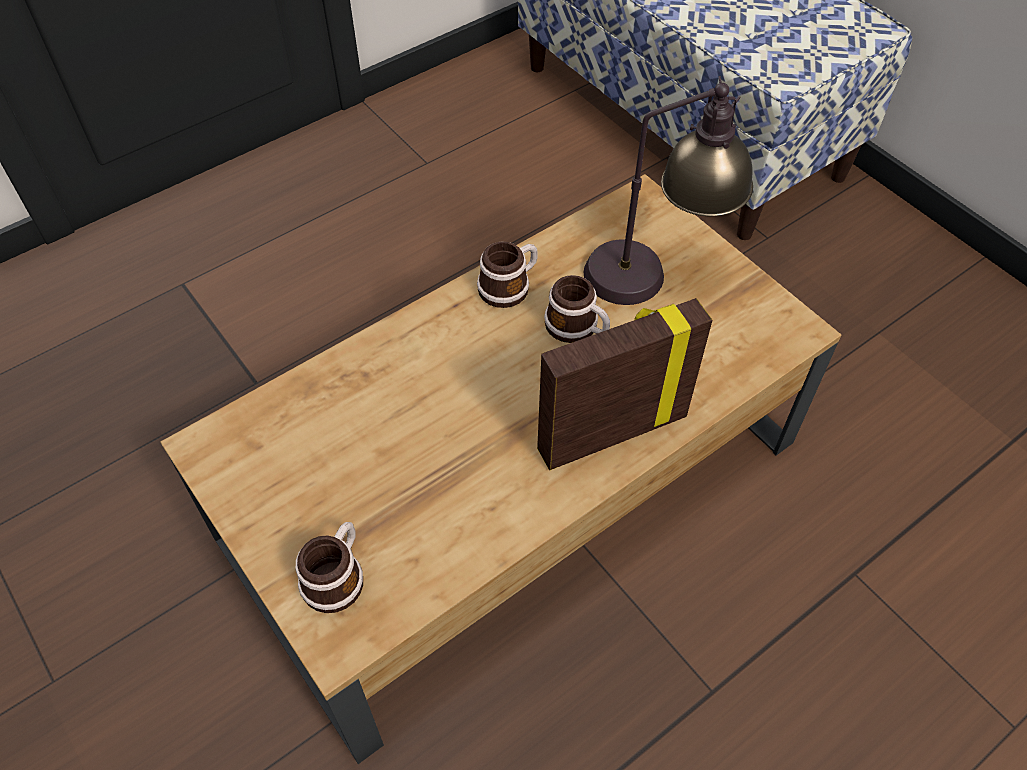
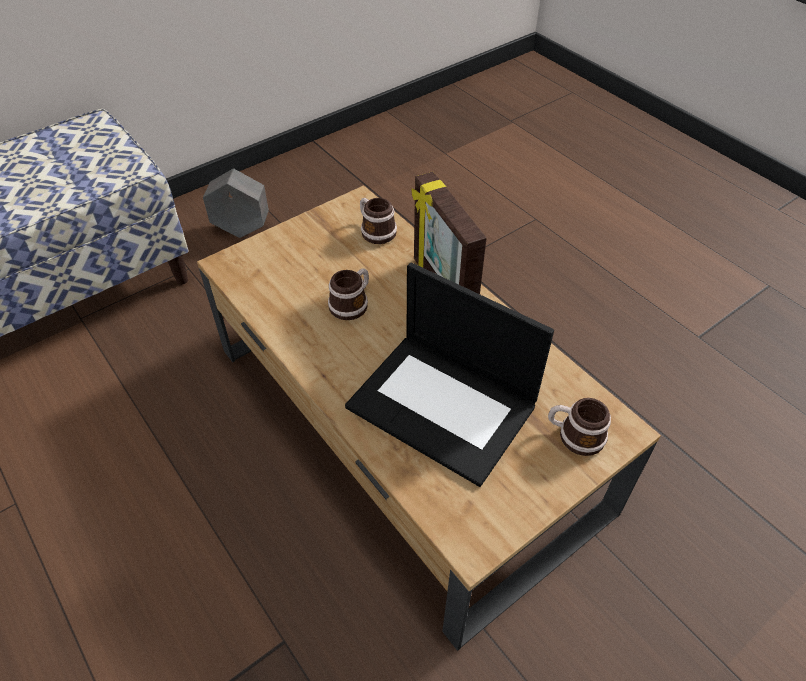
camera: 90 degrees left, 5 degrees down
mug [477,242,538,308] -> mug moved to [360,198,397,244]
table lamp [584,76,753,305] -> none
none -> grey planter [203,168,269,238]
none -> laptop [345,262,554,487]

